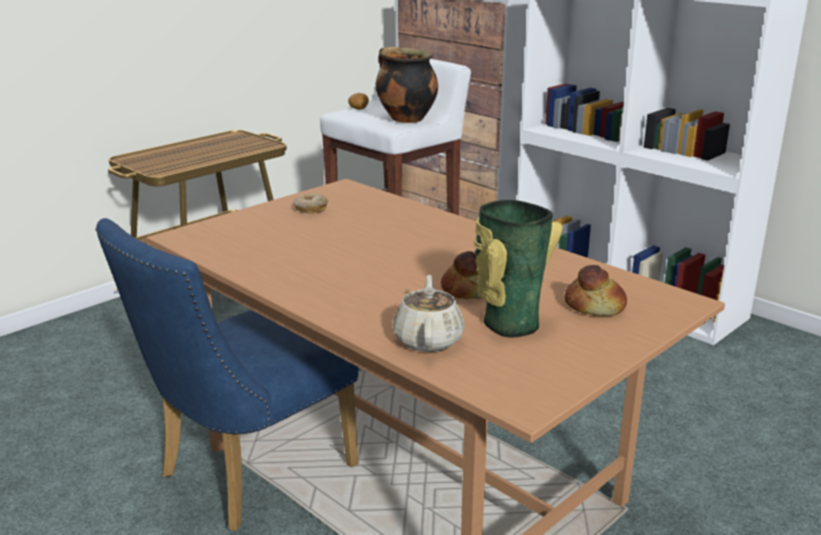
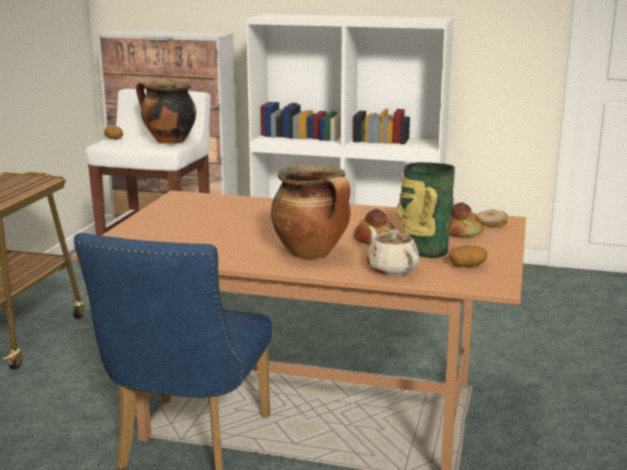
camera: 30 degrees left, 5 degrees down
donut [293,194,328,214] -> donut moved to [476,209,508,227]
none -> cooking pot [271,165,351,259]
none -> potato [449,245,487,267]

